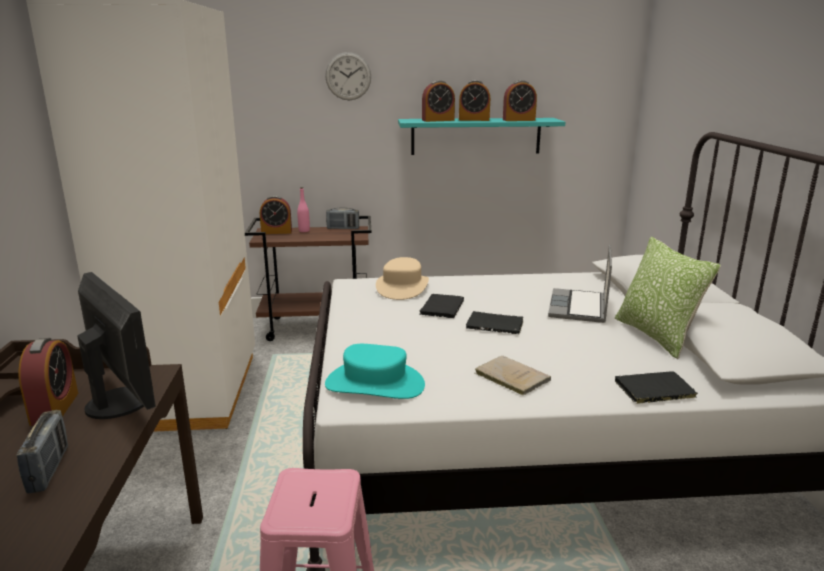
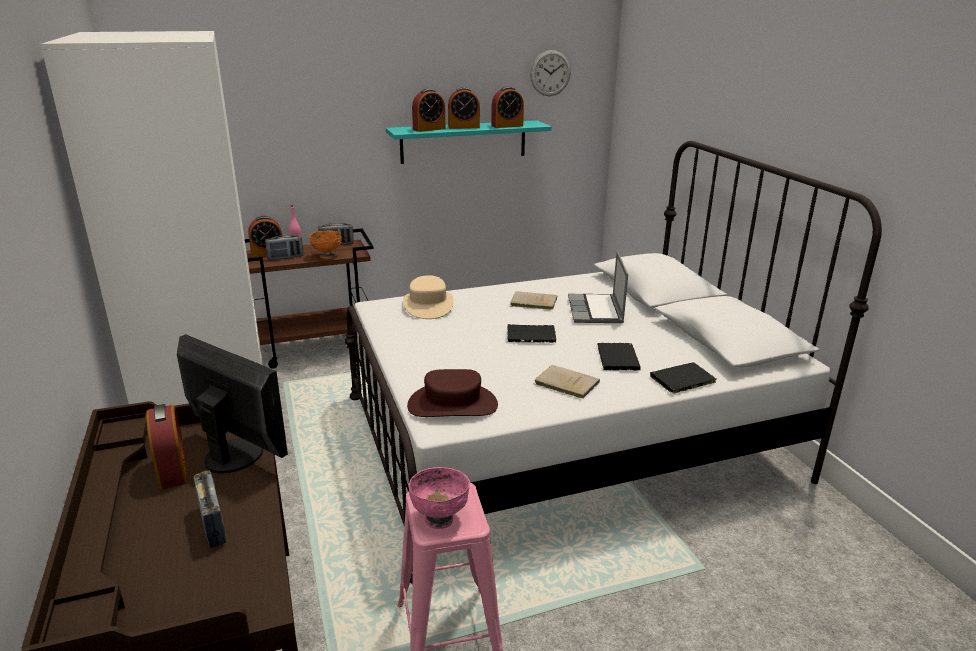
camera: 15 degrees left, 5 degrees up
wall clock [325,52,371,100] -> wall clock moved to [530,50,571,96]
turquoise hat [325,344,425,399] -> brown hat [407,369,498,417]
black book [420,294,464,318] -> black book moved to [597,343,641,371]
pillow [615,237,721,359] -> none
none -> radio [265,235,303,260]
none -> orange bowl [310,231,341,259]
none -> pink bowl [409,467,470,529]
none -> beige book [510,291,558,310]

